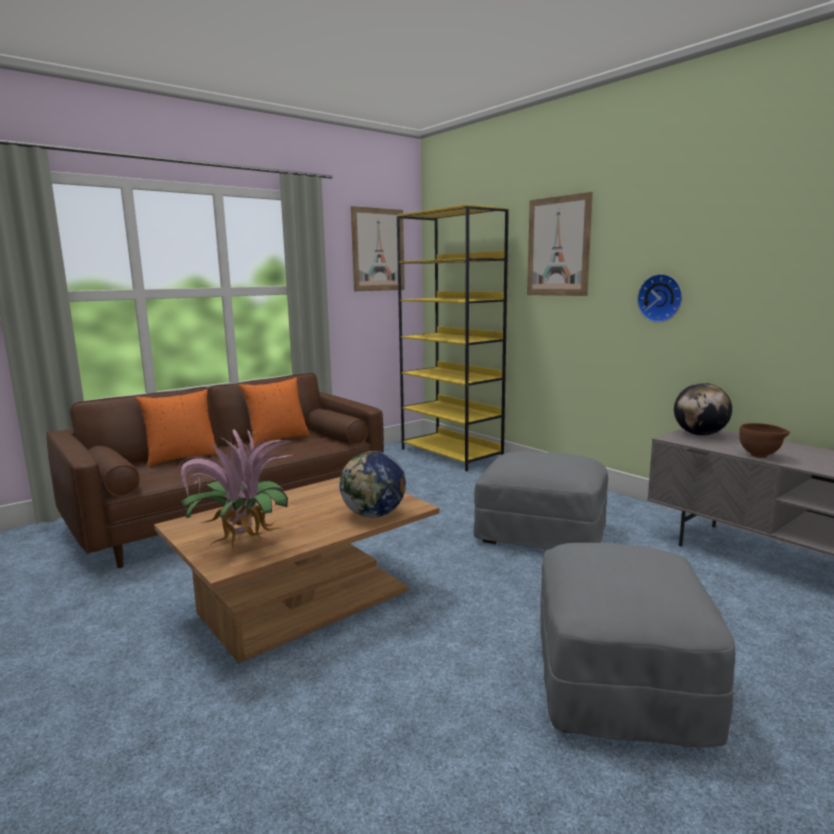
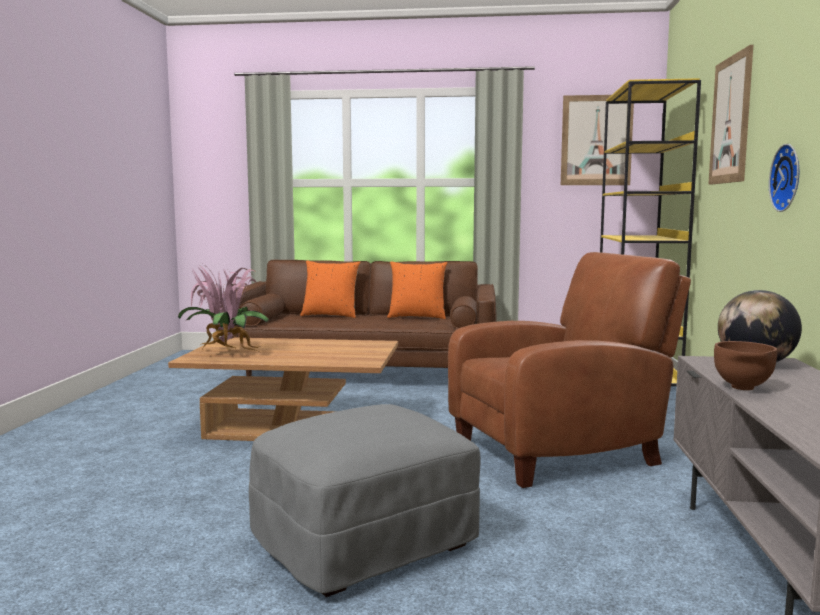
camera: 45 degrees right, 5 degrees down
globe [340,451,406,517] -> none
grey ottoman [473,452,608,550] -> brown armchair [448,252,691,488]

